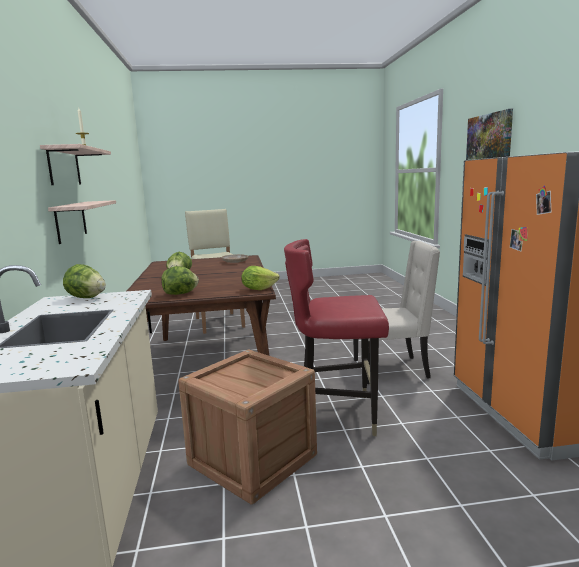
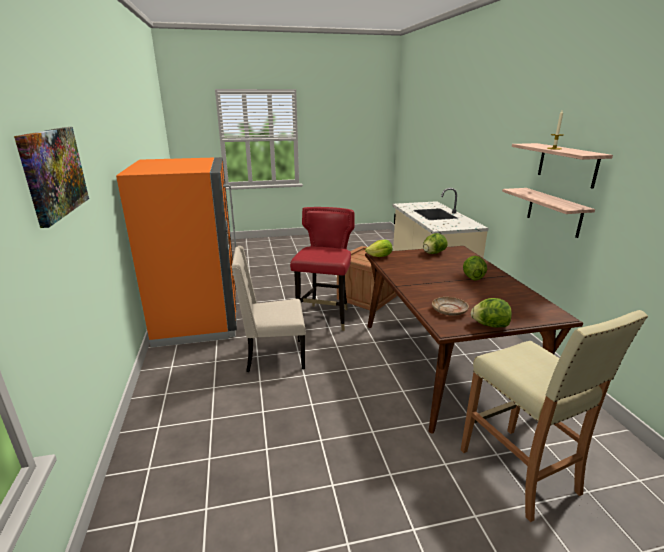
camera: 175 degrees right, 10 degrees up
lettuce [63,264,106,298] -> lettuce moved to [471,298,512,327]
red chair [284,239,389,436] -> red chair turned 75 degrees counterclockwise [290,207,355,331]

